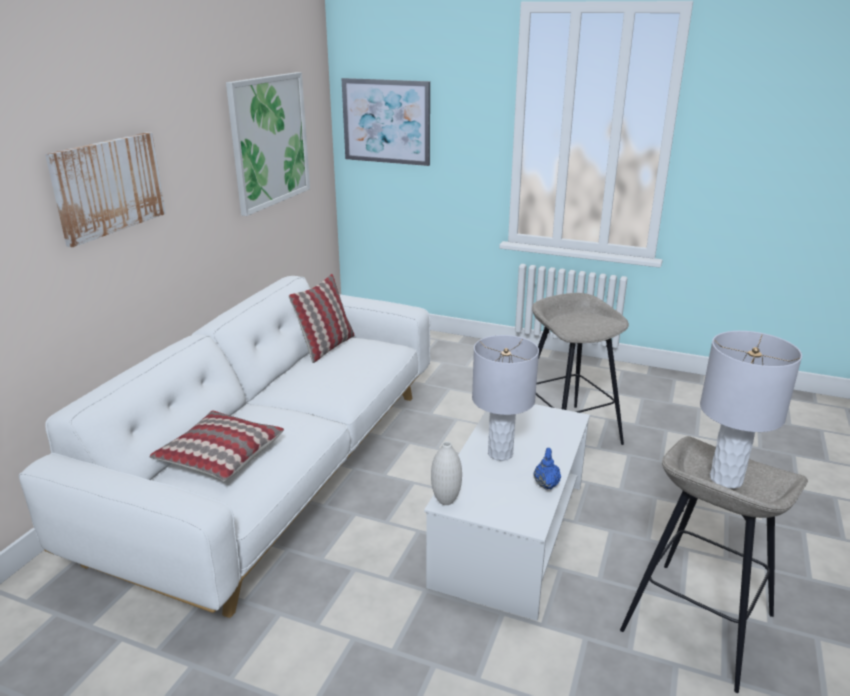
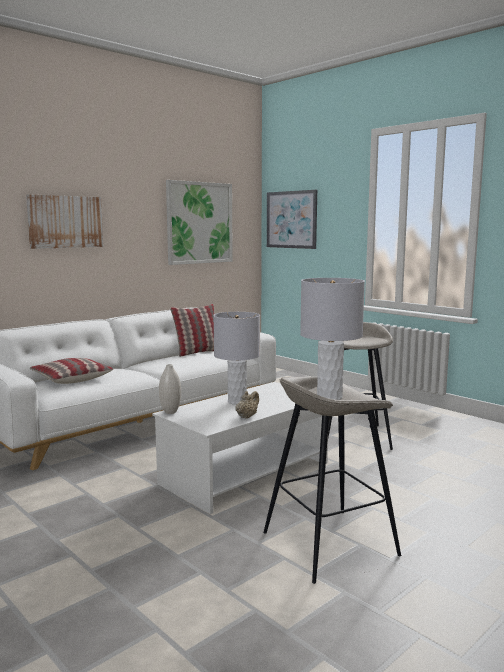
camera: 25 degrees right, 15 degrees down
blue teapot [534,448,561,490] -> beige teapot [235,391,259,419]

